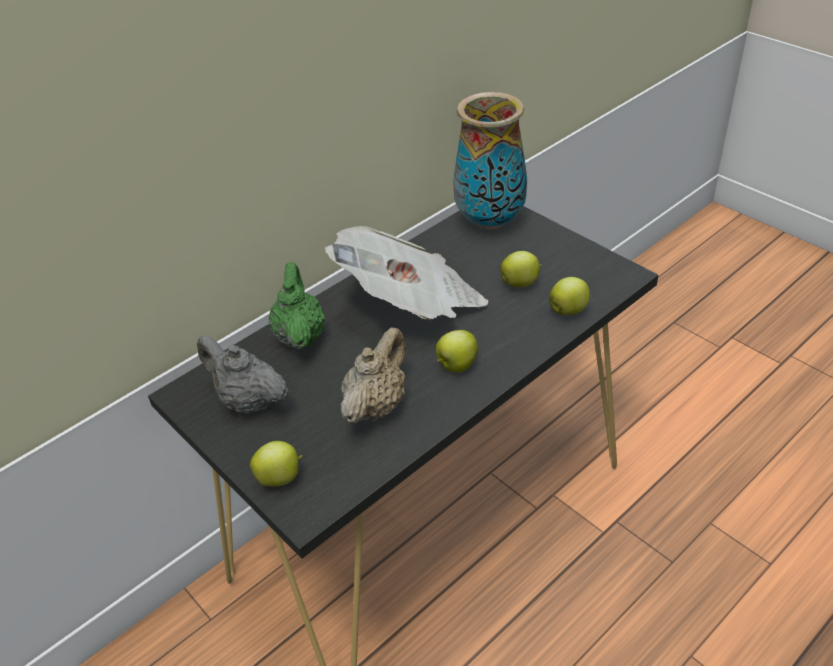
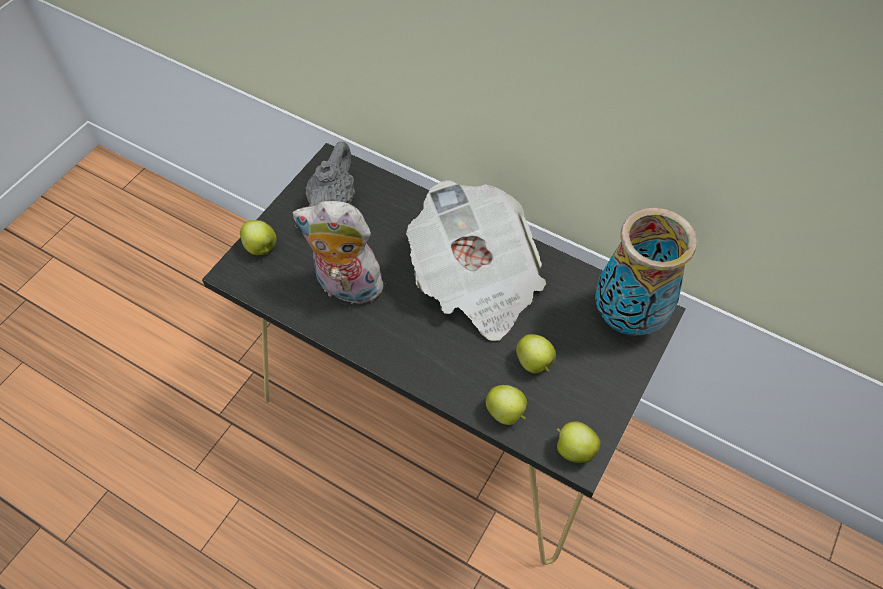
camera: 70 degrees right, 15 degrees up
green teapot [269,262,325,350] -> none
beige teapot [341,327,406,423] -> plush toy [293,201,386,304]
apple [436,330,478,372] -> apple moved to [556,421,600,463]

